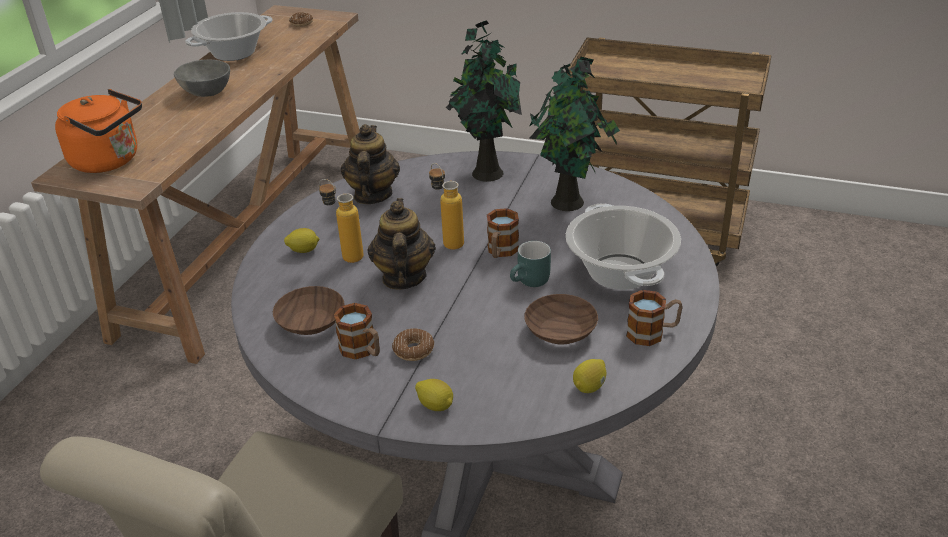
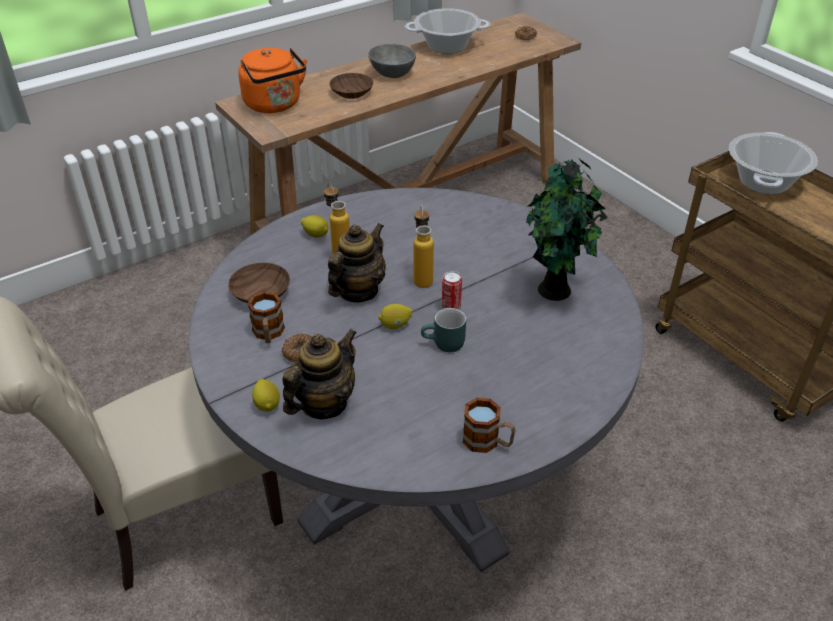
camera: 35 degrees right, 5 degrees up
teapot [341,124,400,204] -> teapot moved to [282,329,357,419]
potted plant [446,20,522,182] -> none
mug [487,208,519,258] -> can [442,271,462,309]
brown bowl [524,294,598,345] -> brown bowl moved to [330,73,373,99]
cooking pot [566,204,681,290] -> cooking pot moved to [729,132,818,194]
lemon [573,359,606,393] -> lemon moved to [378,304,412,329]

